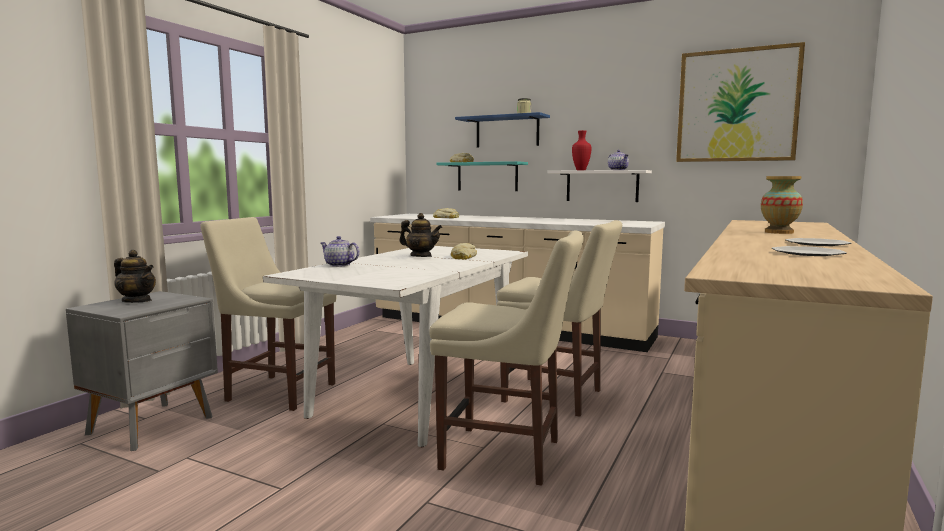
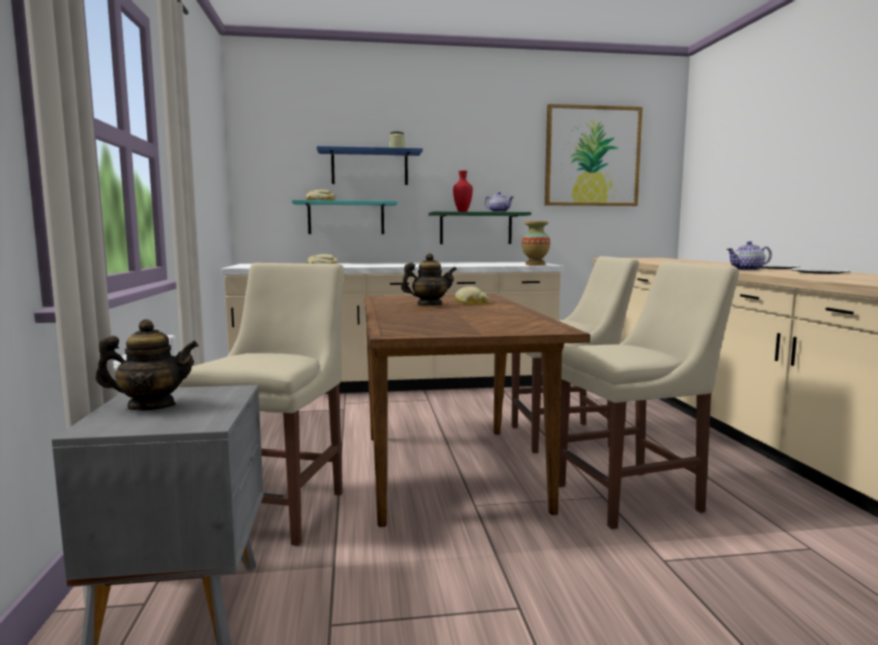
camera: 35 degrees left, 0 degrees up
beige chair [200,217,337,411] -> beige chair turned 120 degrees clockwise [179,263,344,546]
white dining table [263,246,528,447] -> brown dining table [364,294,590,527]
teapot [320,236,359,267] -> teapot moved to [727,241,772,270]
white shelf [547,170,652,202] -> green shelf [429,212,531,244]
vase [761,176,803,234] -> vase moved to [522,222,550,265]

